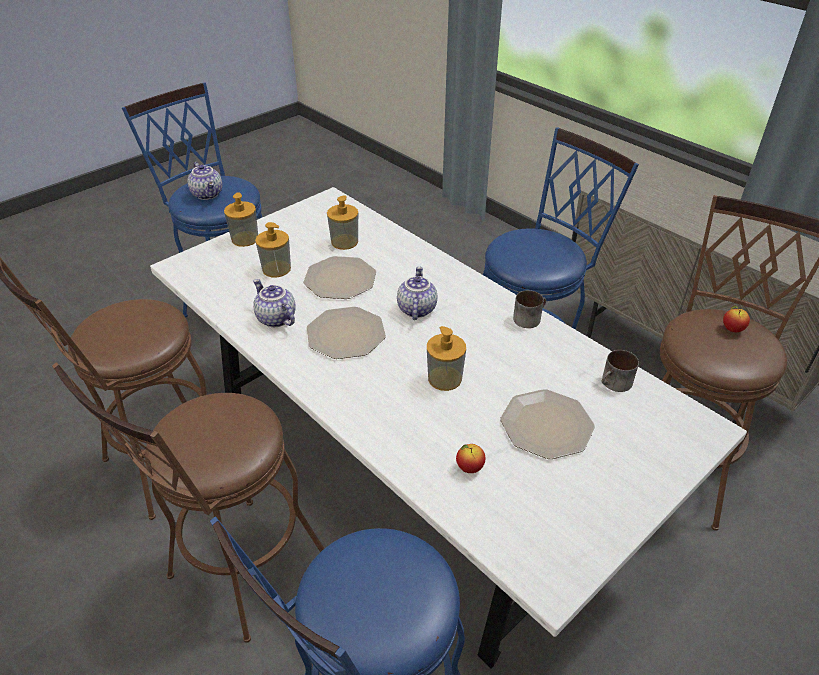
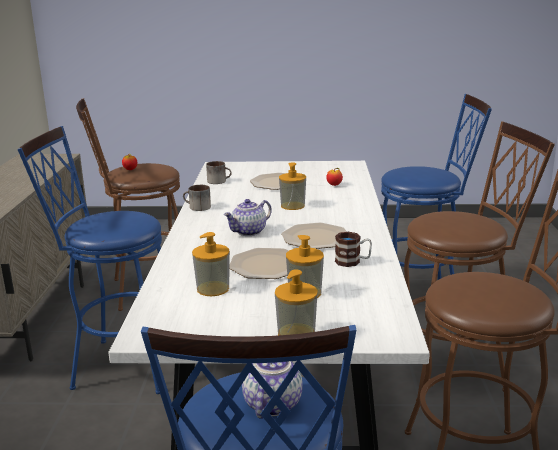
camera: 135 degrees left, 20 degrees down
teapot [253,279,296,327] -> mug [335,232,372,267]

